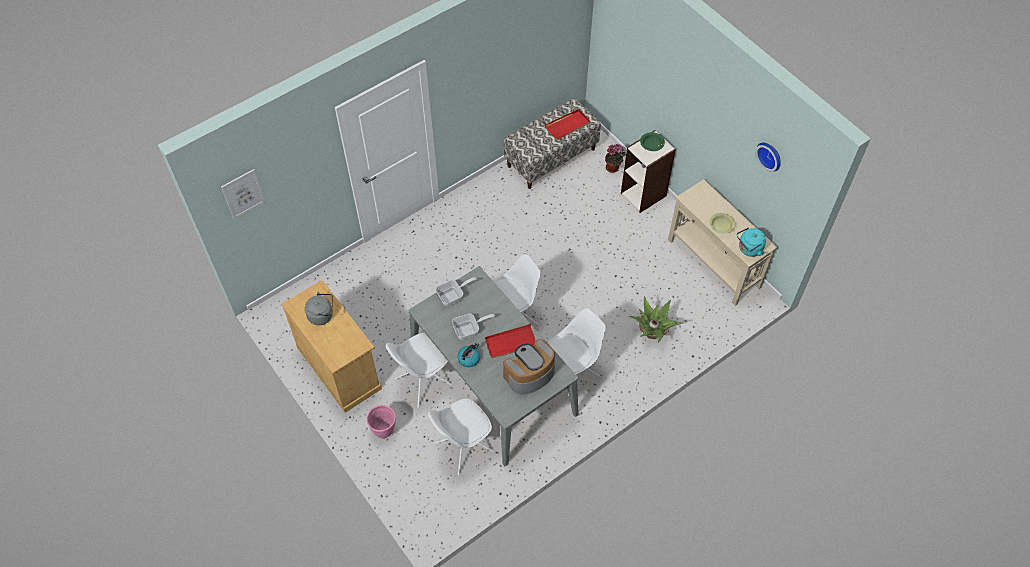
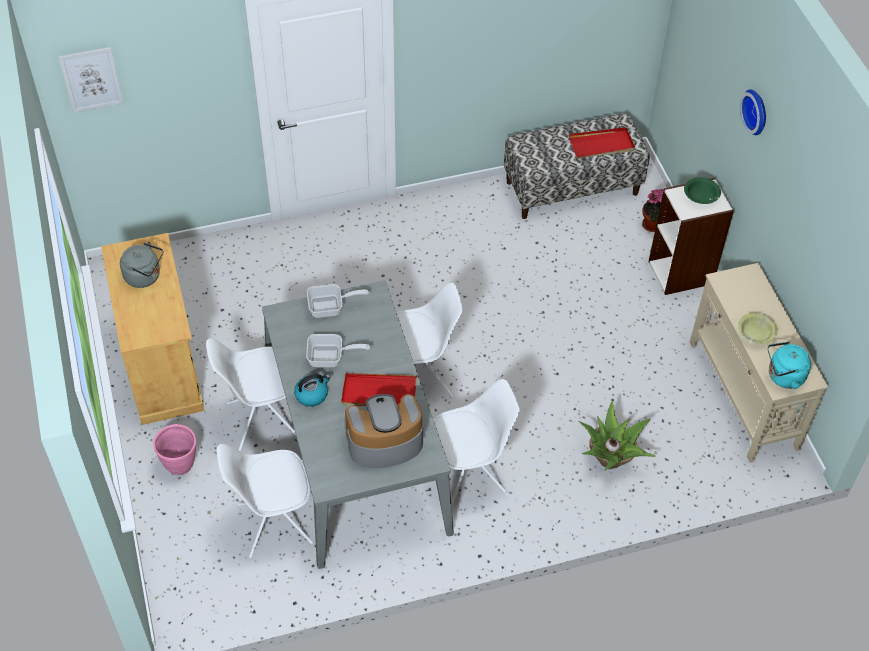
camera: 20 degrees right, 5 degrees down
wall clock [756,142,781,171] -> wall clock moved to [740,89,766,135]

